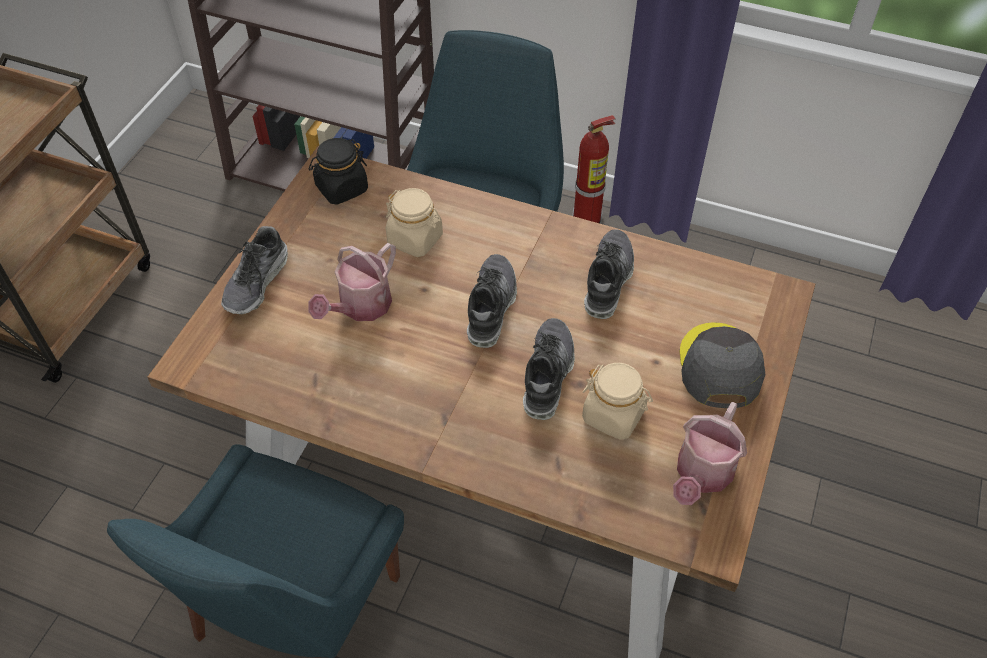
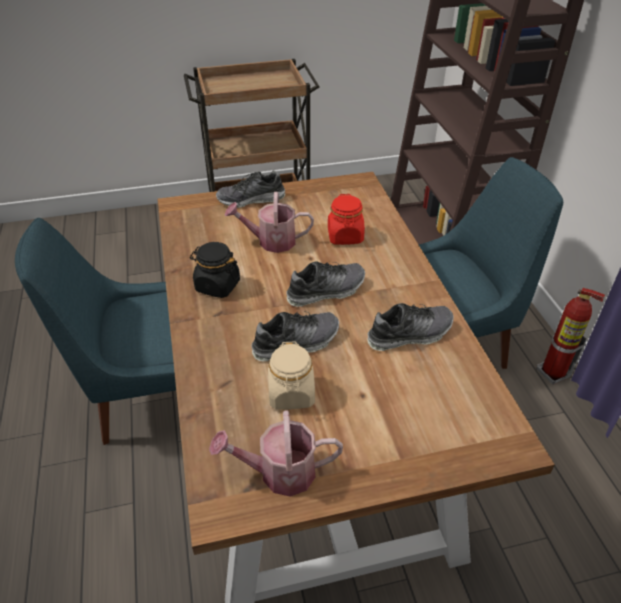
camera: 55 degrees right, 10 degrees down
black jar [309,138,368,204] -> black jar moved to [190,242,240,298]
beige jar [386,188,443,257] -> red jar [328,194,365,245]
grey cap [680,322,766,408] -> none

